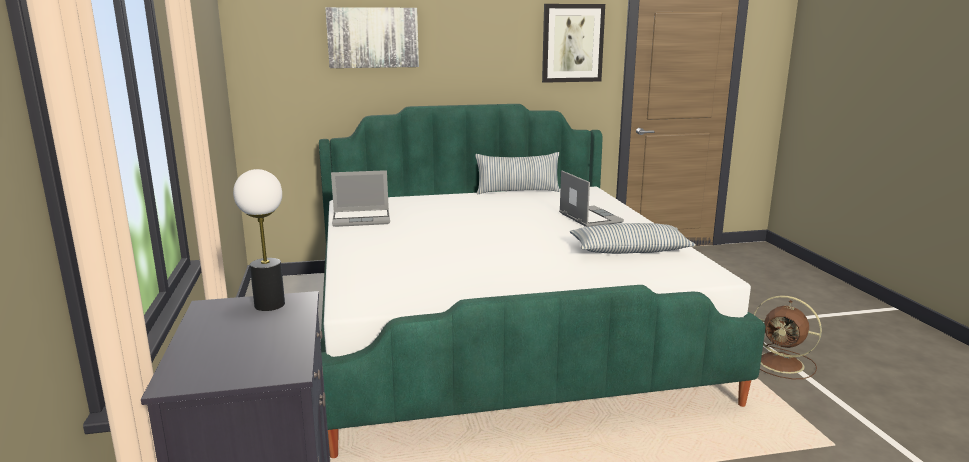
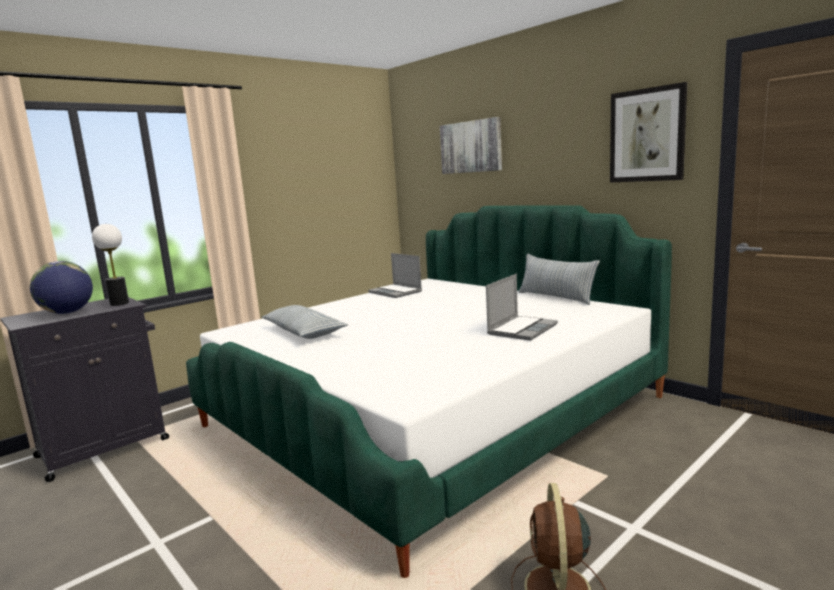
camera: 60 degrees right, 5 degrees down
pillow [570,223,696,254] -> pillow moved to [262,305,348,339]
none -> globe [30,261,93,314]

